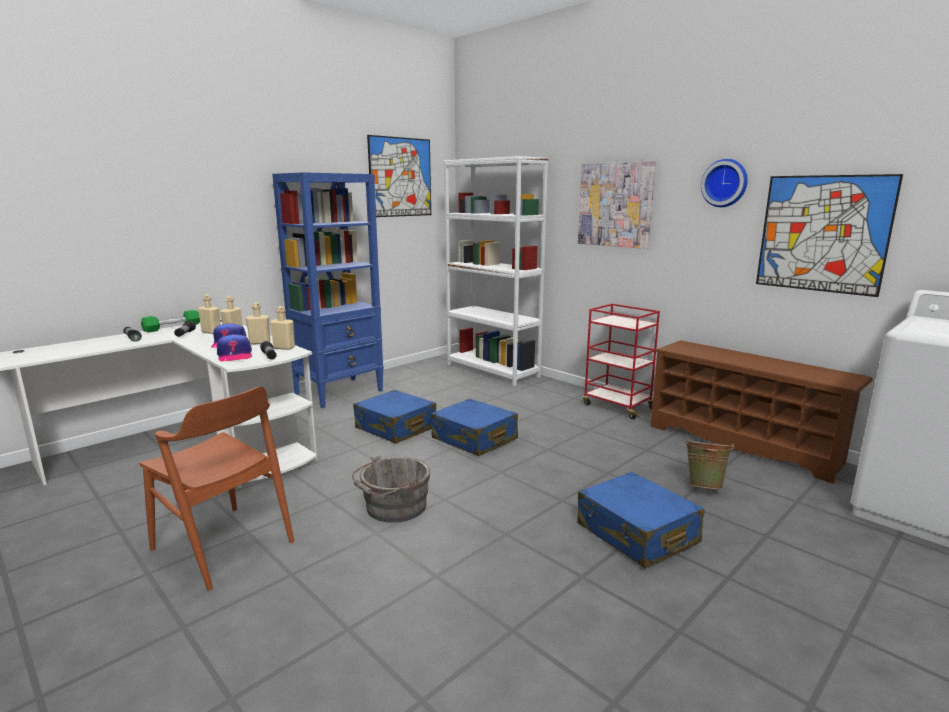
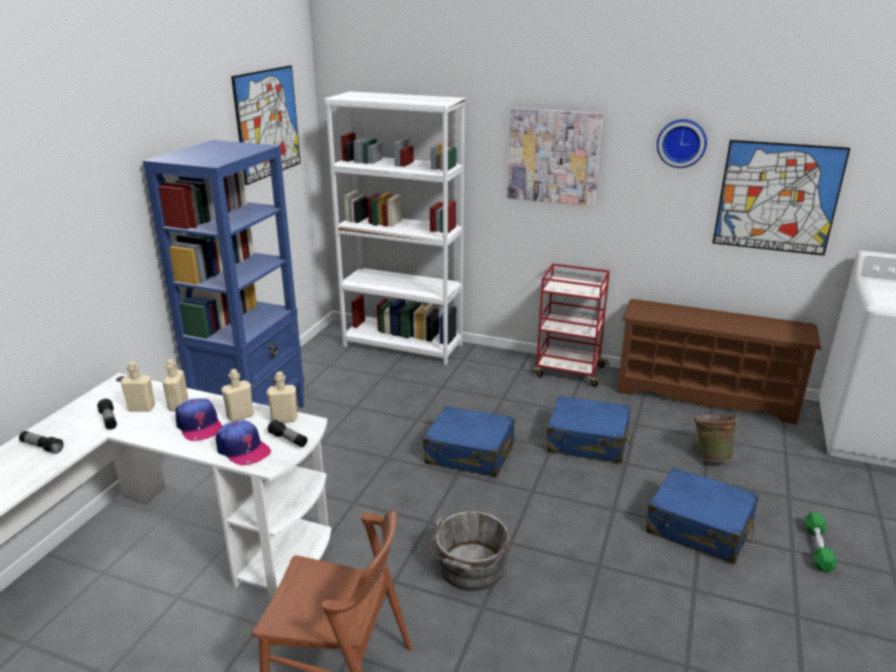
camera: 25 degrees left, 10 degrees up
green dumbbell [141,310,200,333] -> green dumbbell moved to [804,512,837,572]
blue suitcase [353,390,436,444] -> blue suitcase moved to [547,396,631,463]

